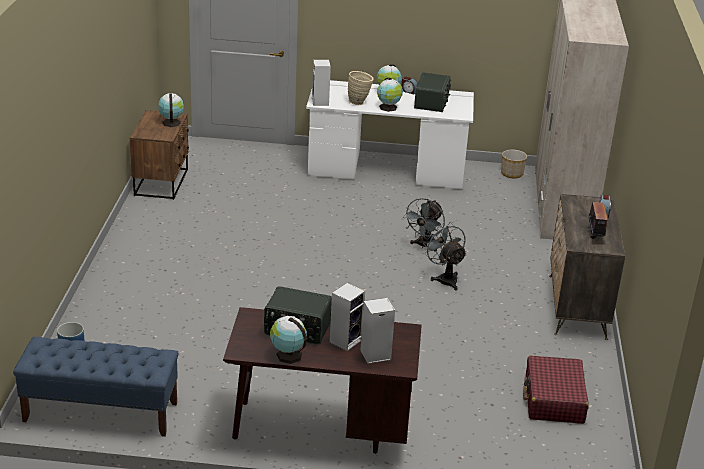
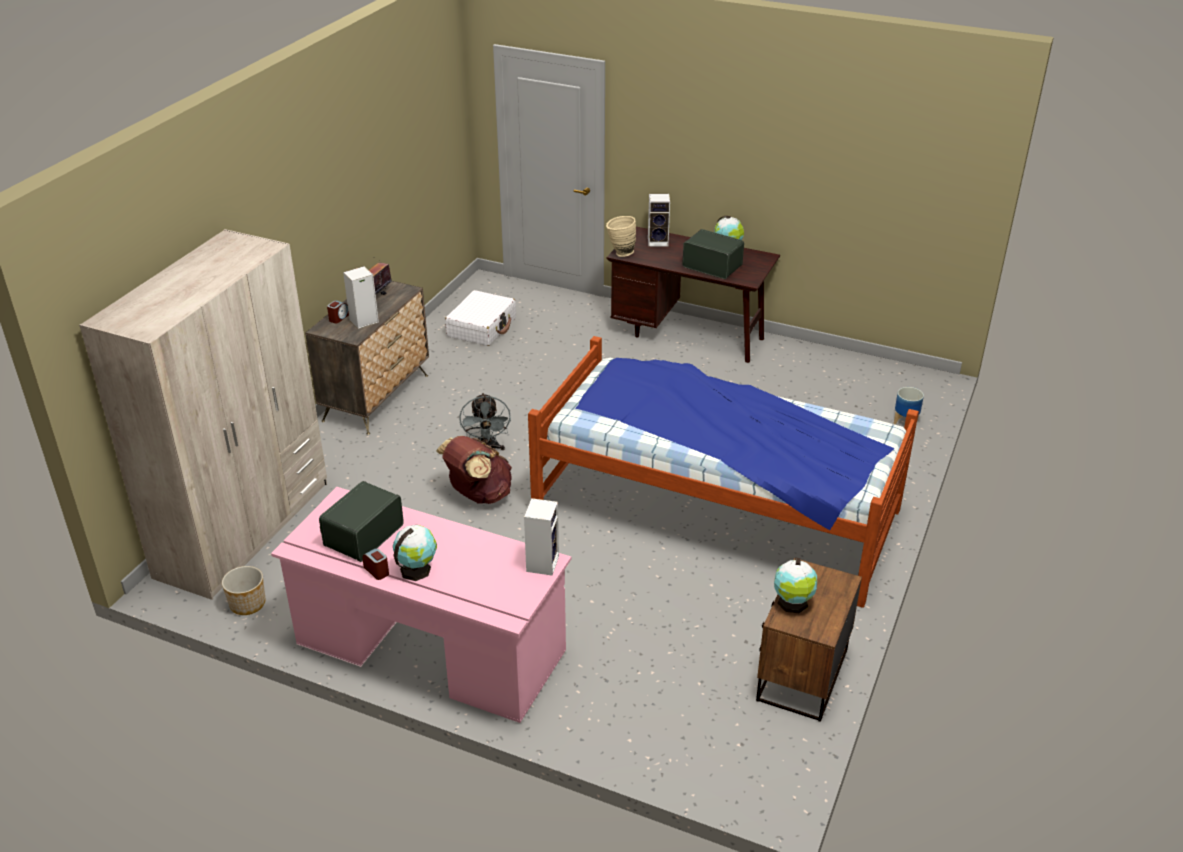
camera: 160 degrees left, 5 degrees up
blue bench [13,337,179,437] -> none
white desk [306,80,474,189] -> pink desk [271,487,571,723]
speaker [330,283,365,351] -> speaker moved to [343,266,379,329]
beige vase [348,71,373,105] -> beige vase moved to [606,216,636,257]
globe [377,78,403,112] -> none
grey fan [403,198,445,251] -> brown backpack [436,436,512,504]
red suitcase [523,355,589,424] -> white suitcase [445,290,516,346]
none -> bed [528,336,919,608]

